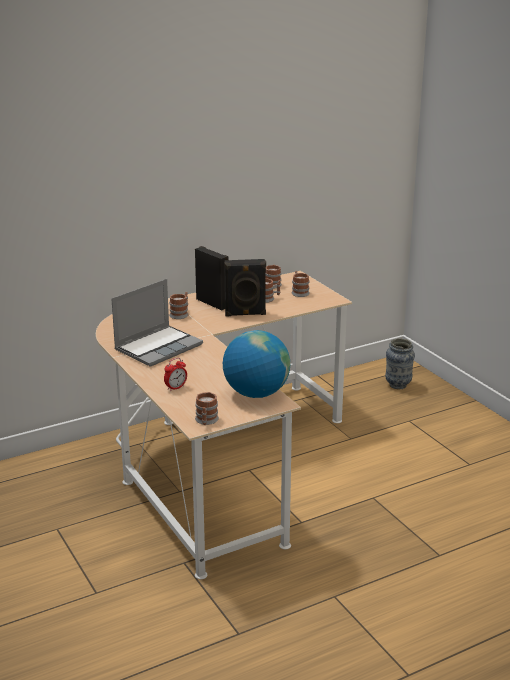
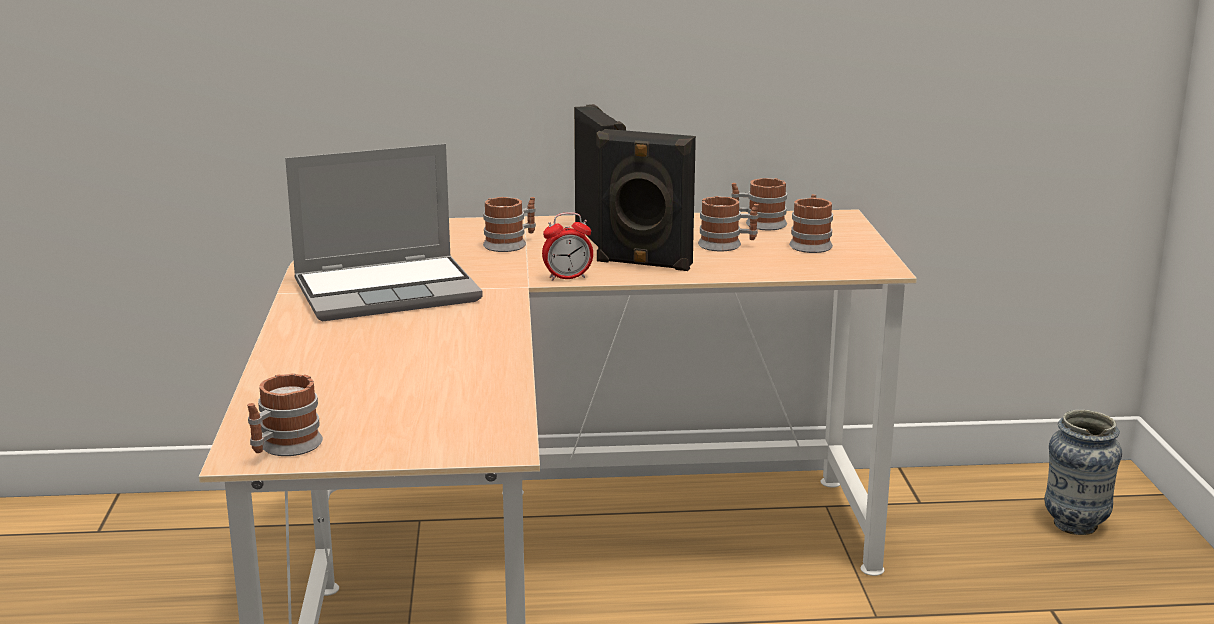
camera: 25 degrees right, 5 degrees down
alarm clock [164,358,187,391] -> alarm clock moved to [542,212,593,281]
globe [223,330,290,398] -> none

